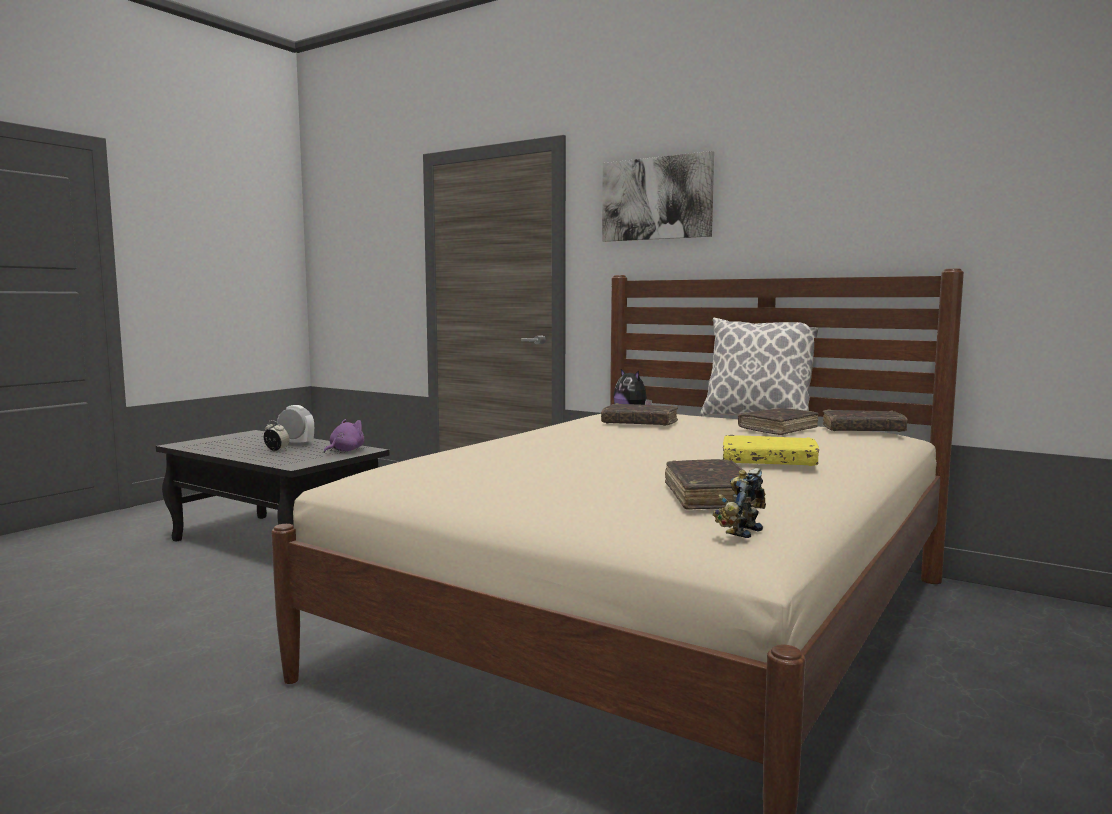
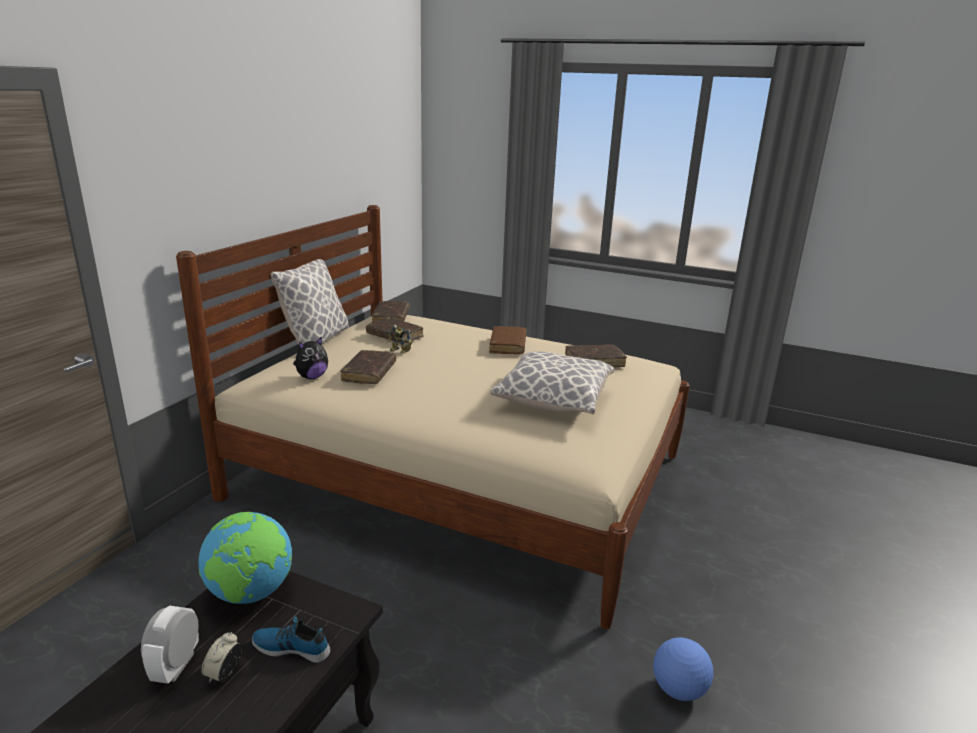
camera: 100 degrees left, 15 degrees up
purple plush toy [324,419,364,453] -> globe [199,512,292,604]
picture [602,151,714,242] -> none
toy robot [713,468,766,538] -> toy robot moved to [388,325,413,354]
yellow book [723,435,819,466] -> brown book [489,326,526,354]
none -> shoe [252,617,330,663]
none -> pillow [491,351,614,414]
none -> football [653,637,713,701]

